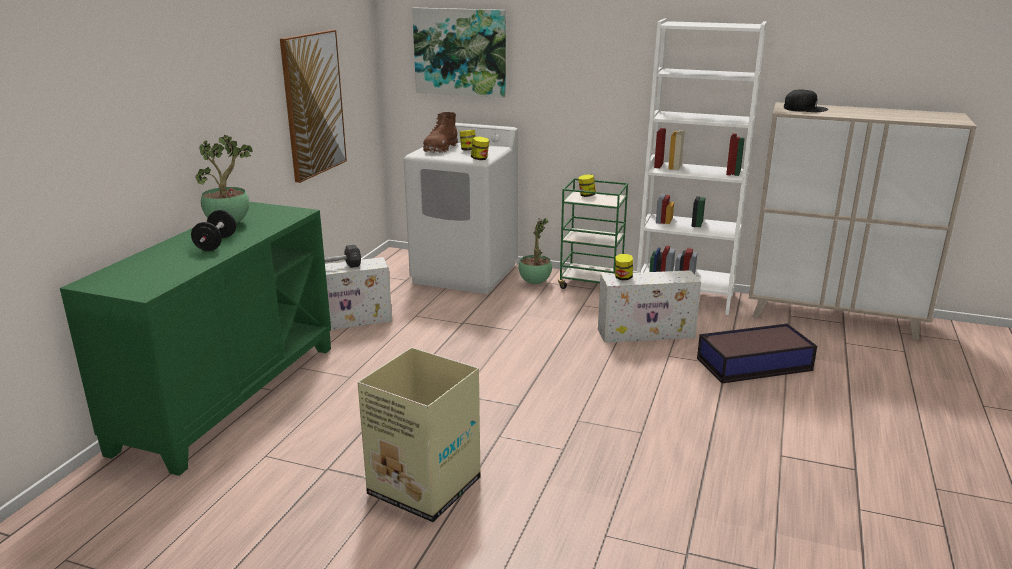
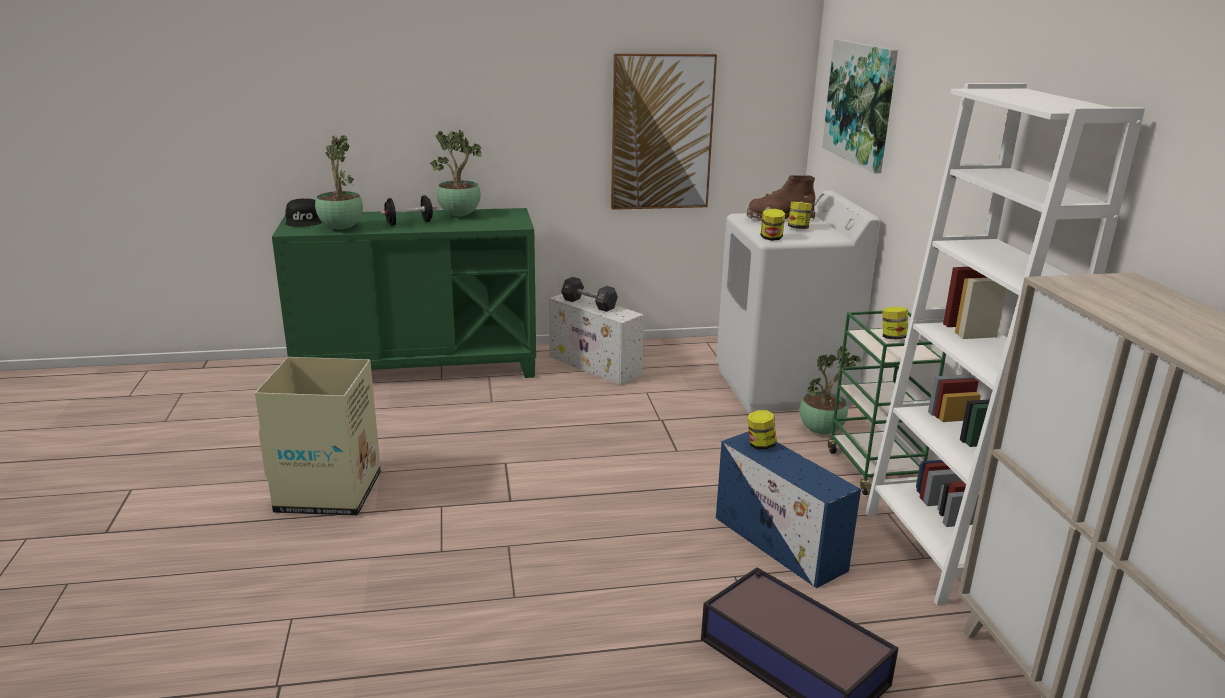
camera: 60 degrees right, 0 degrees up
white storage box [598,270,701,343] -> blue storage box [716,431,861,588]
black cap [784,89,828,112] -> black cap moved to [285,198,322,227]
none -> potted plant [315,135,363,230]

